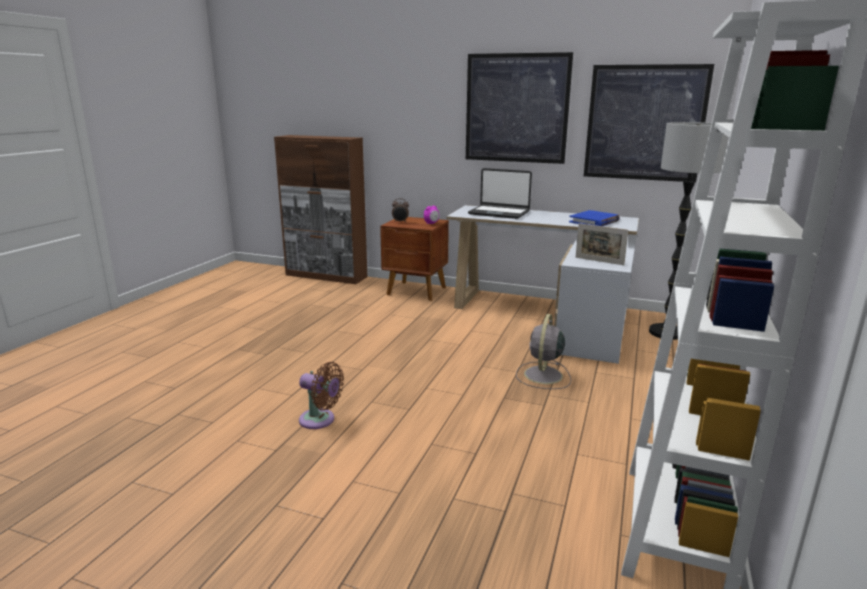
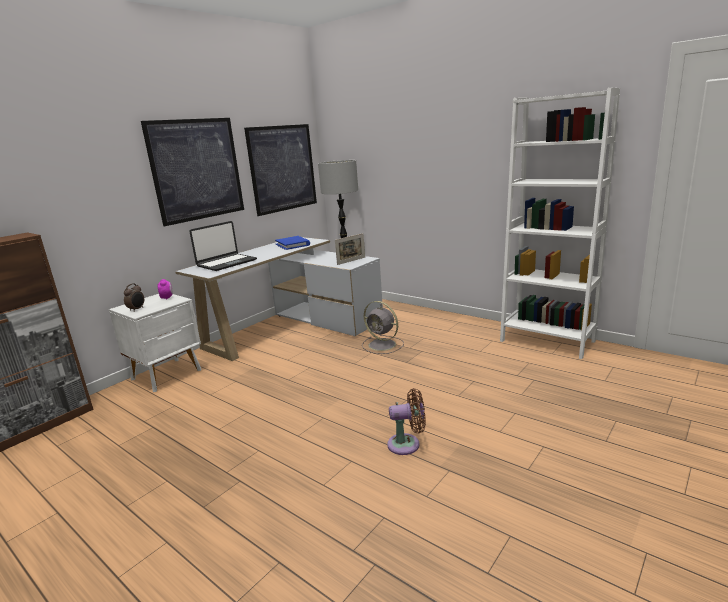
camera: 70 degrees left, 0 degrees up
brown fan [299,362,344,429] -> brown fan turned 45 degrees clockwise [387,388,426,455]
brown nightstand [380,217,449,301] -> white nightstand [109,294,202,392]

